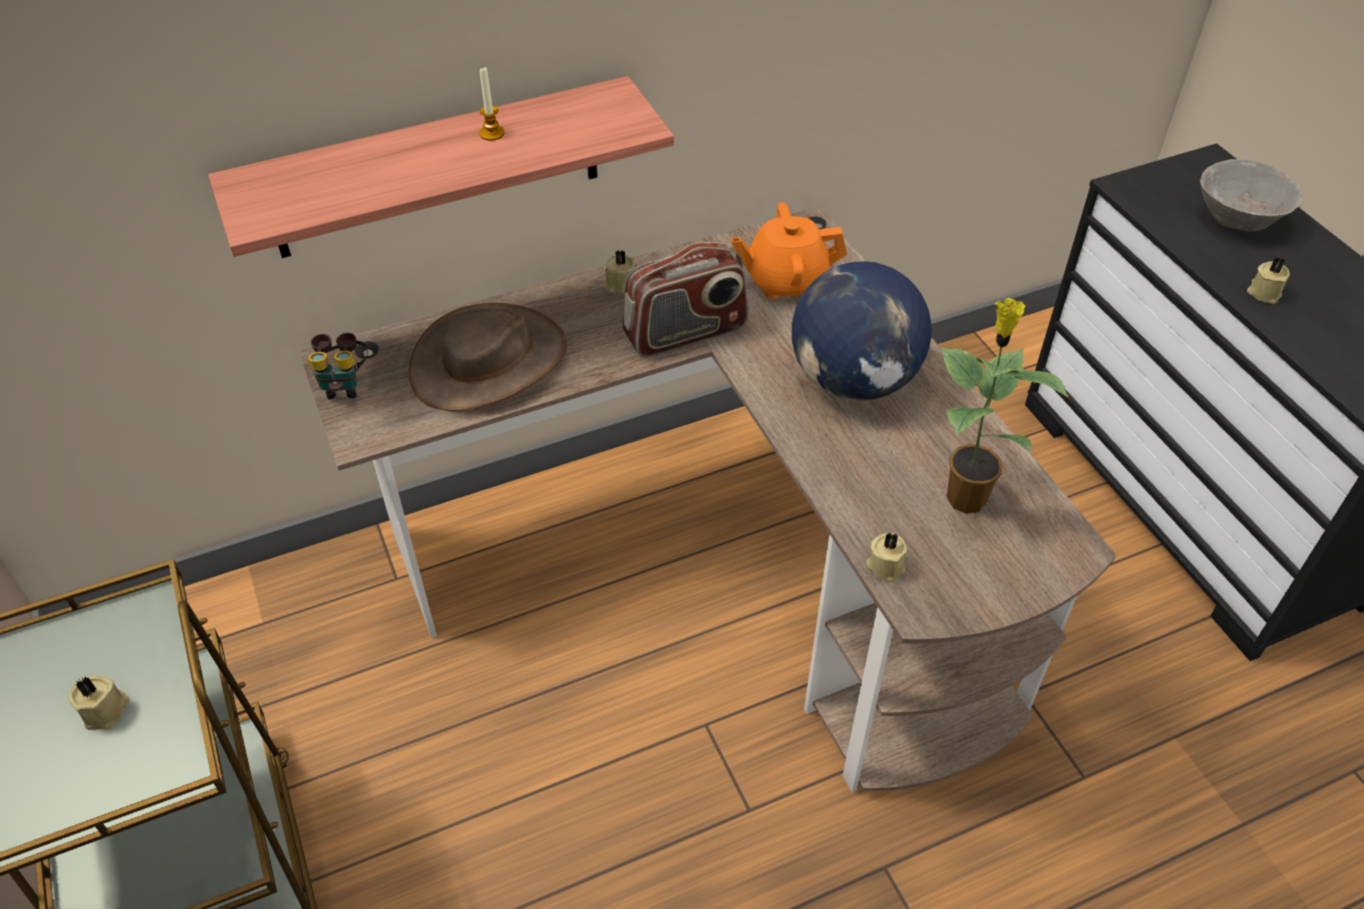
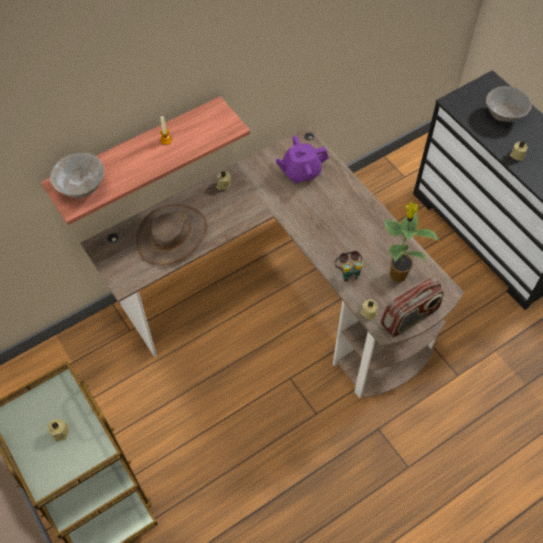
camera: 10 degrees left, 10 degrees up
binoculars [308,333,368,399] -> binoculars moved to [335,251,363,282]
radio [622,242,749,357] -> radio moved to [380,277,444,338]
orange teapot [731,202,847,299] -> purple teapot [275,135,329,183]
globe [792,261,932,401] -> none
none -> grey bowl [50,153,104,198]

